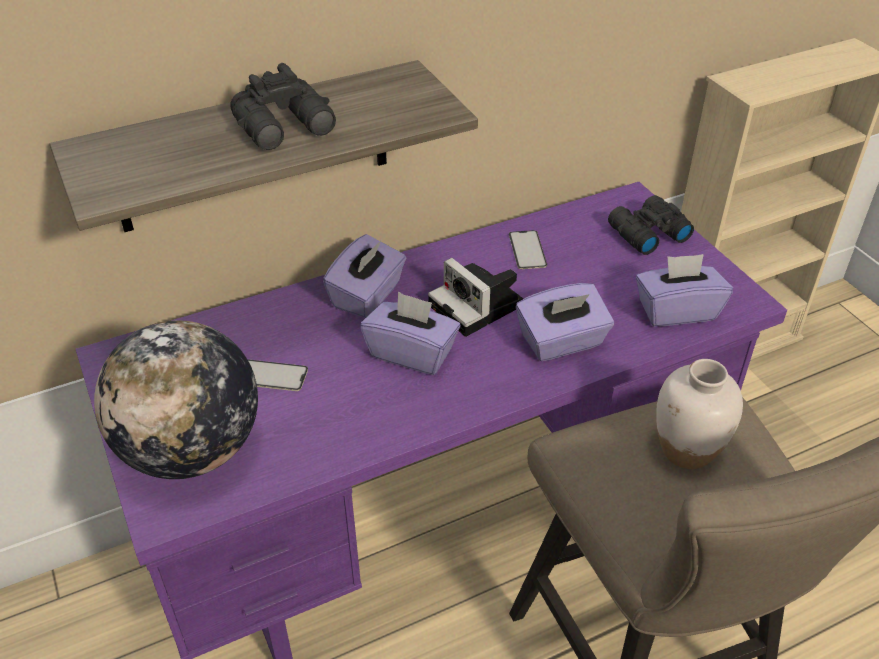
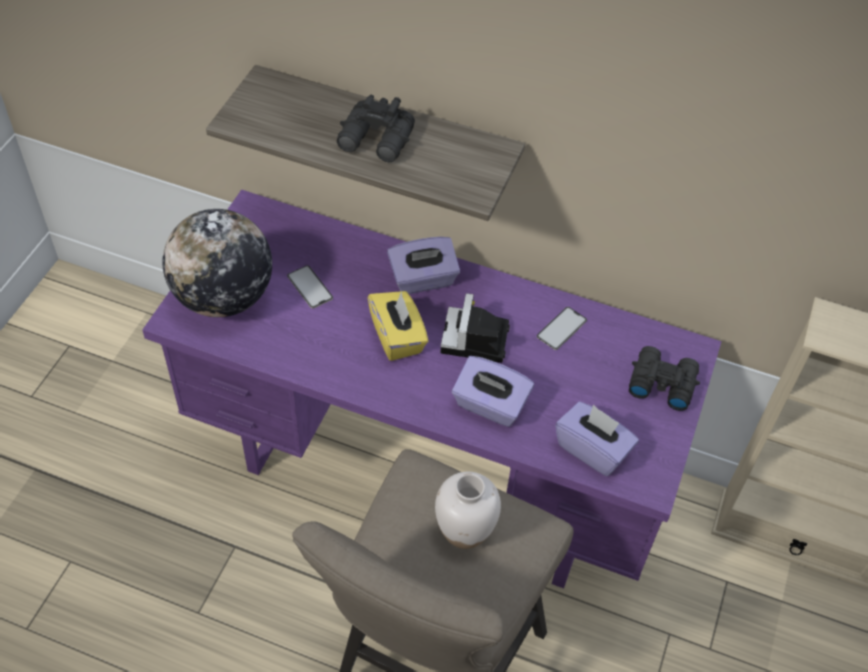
camera: 45 degrees right, 10 degrees up
purple tissue box [361,291,461,375] -> yellow tissue box [367,291,428,361]

